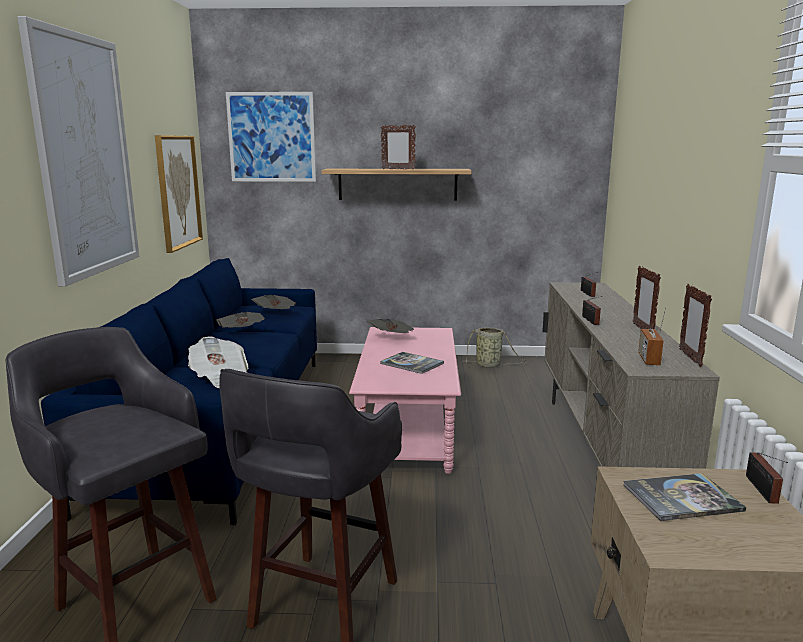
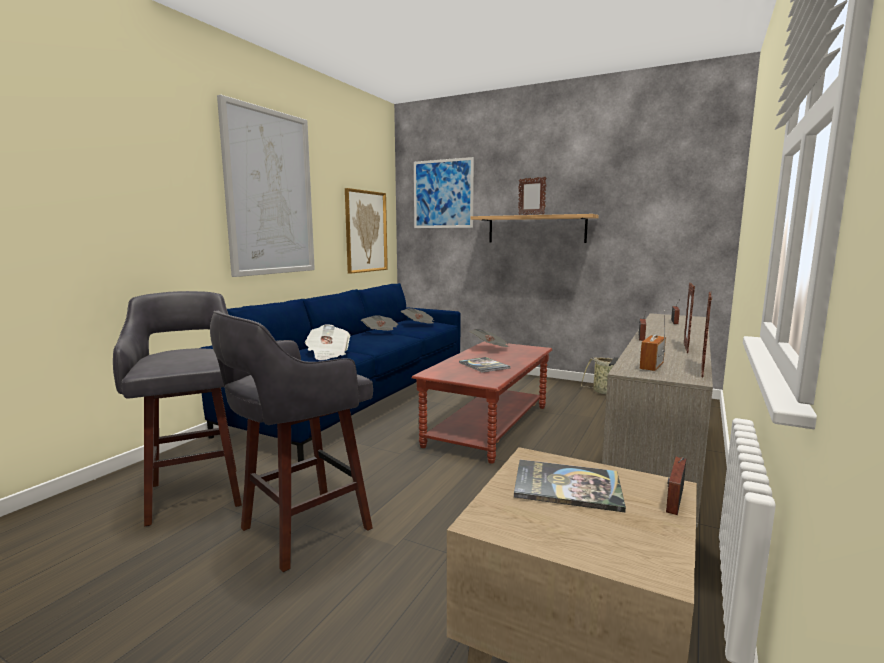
camera: 25 degrees right, 5 degrees down
pink coffee table [349,327,461,474] -> brown coffee table [412,341,552,464]

